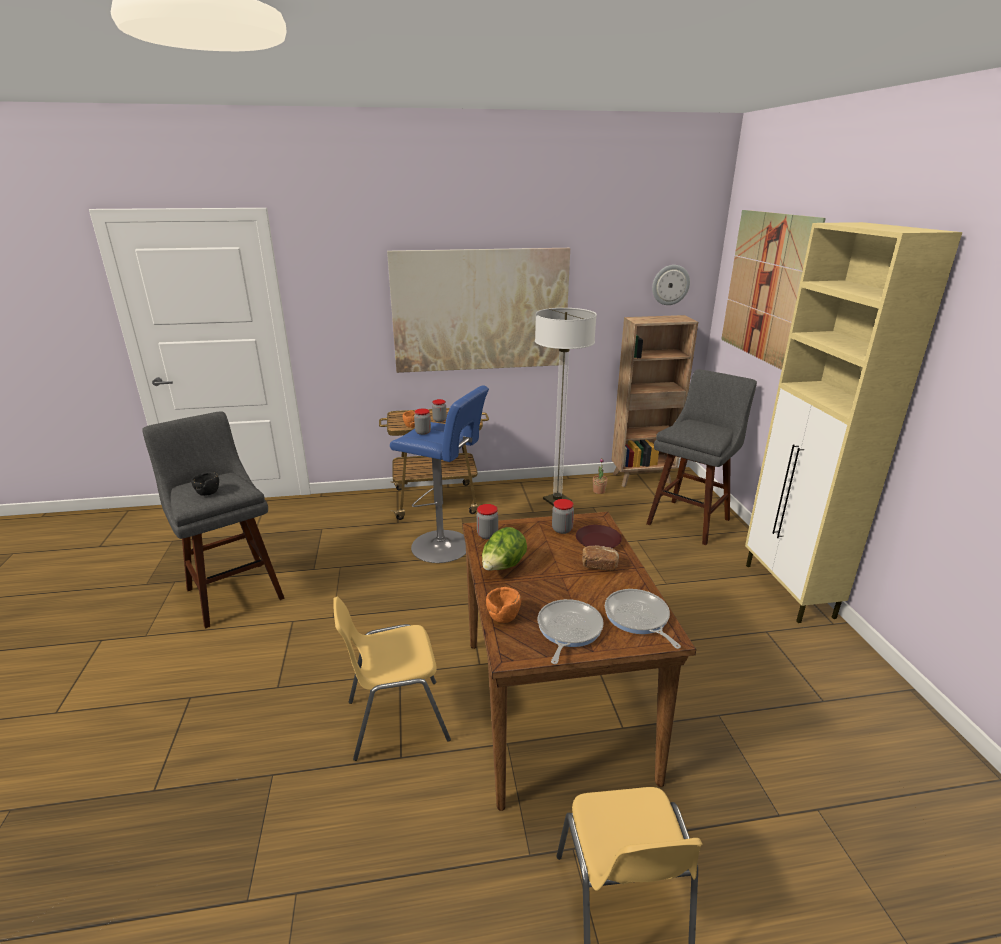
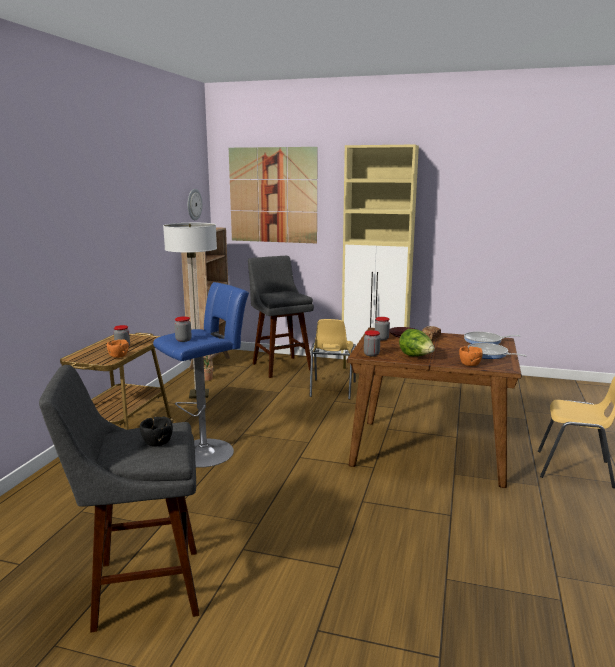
camera: 65 degrees left, 10 degrees down
yellow chair [333,597,451,761] -> yellow chair moved to [310,319,356,399]
picture [387,248,570,373] -> none

